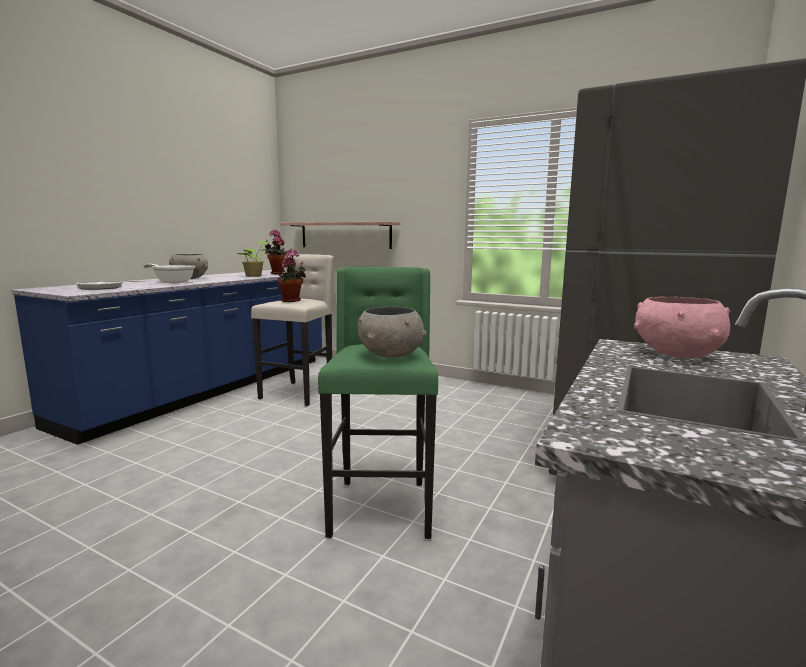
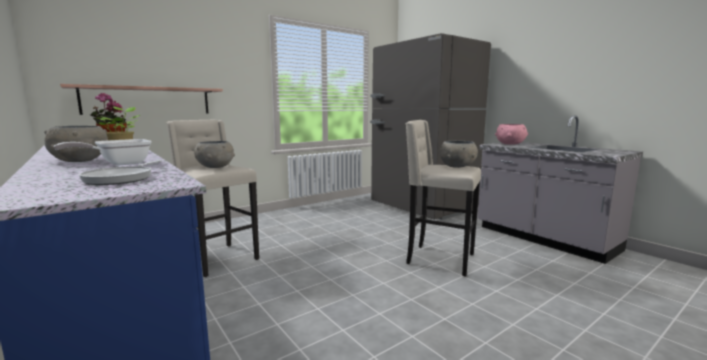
camera: 65 degrees left, 0 degrees up
potted plant [277,249,306,302] -> grey bowl [194,141,235,168]
green stool [318,267,438,539] -> beige stool [406,120,481,277]

